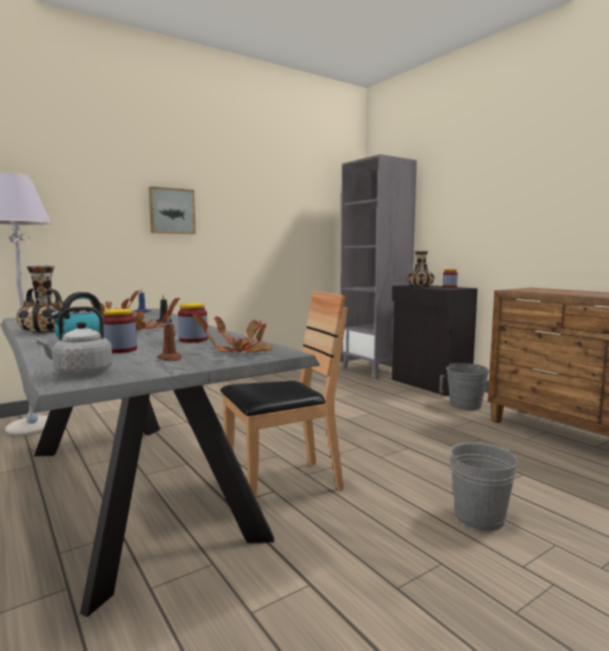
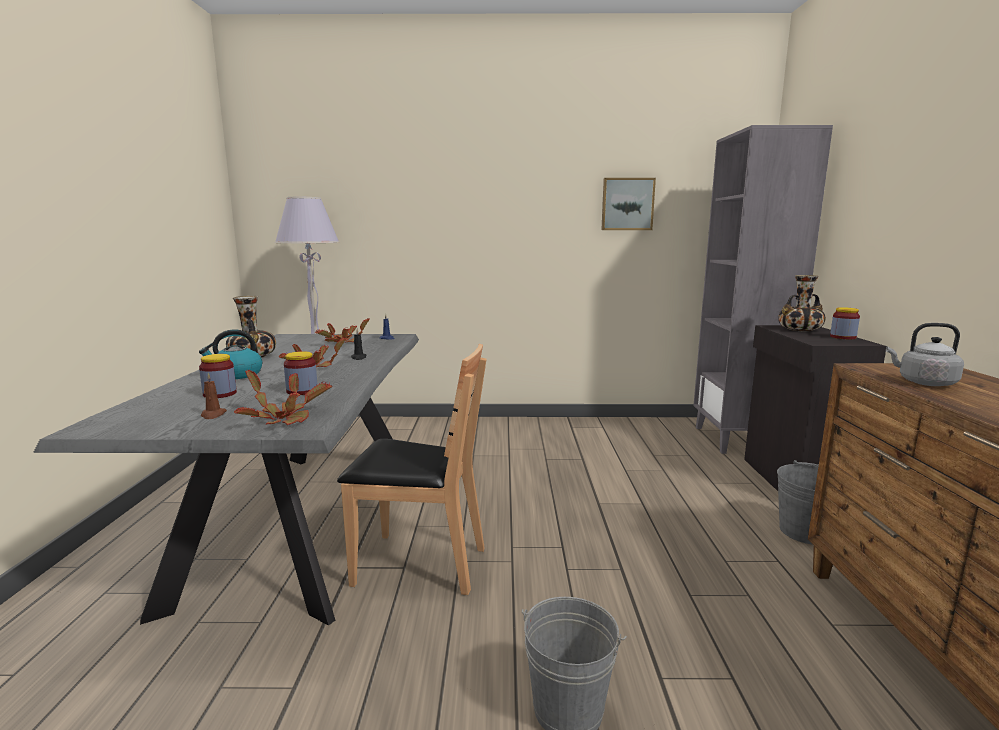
camera: 35 degrees right, 5 degrees up
grey kettle [37,306,113,377] -> grey kettle moved to [886,323,964,386]
picture [149,186,196,234] -> picture moved to [601,178,656,230]

